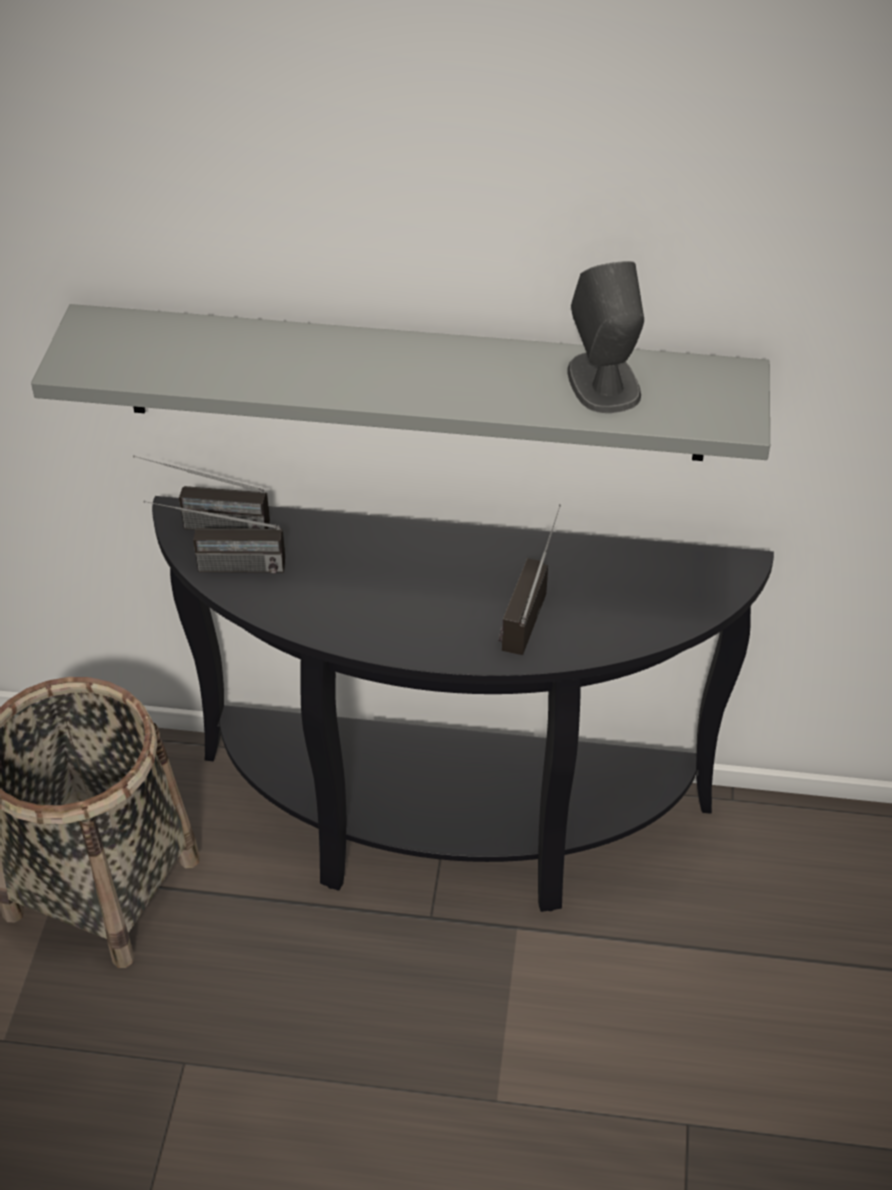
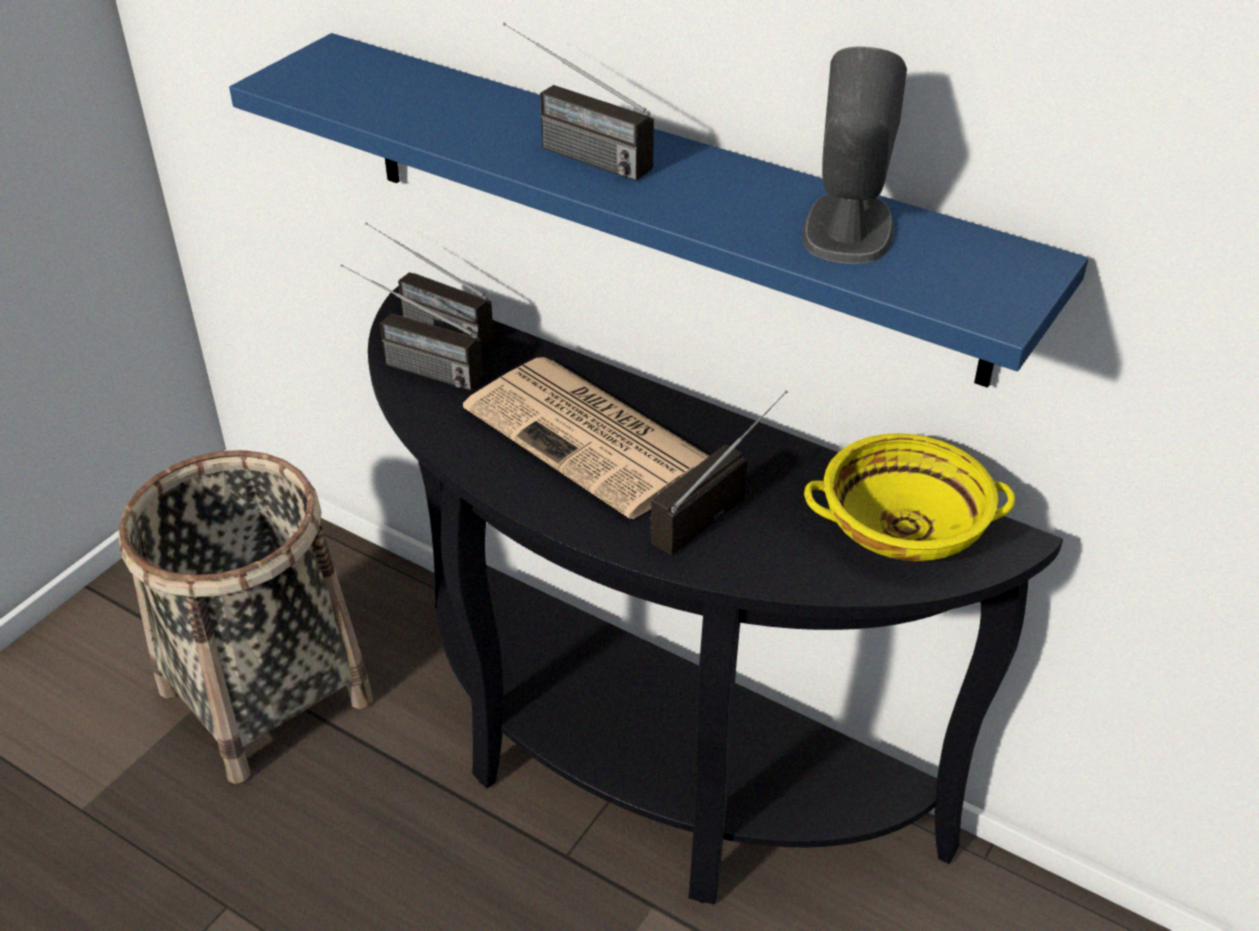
camera: 25 degrees right, 5 degrees down
grey shelf [31,304,770,461] -> blue shelf [229,33,1088,388]
none -> newspaper [463,357,709,519]
none -> radio [503,22,654,181]
none -> yellow bowl [804,433,1015,562]

